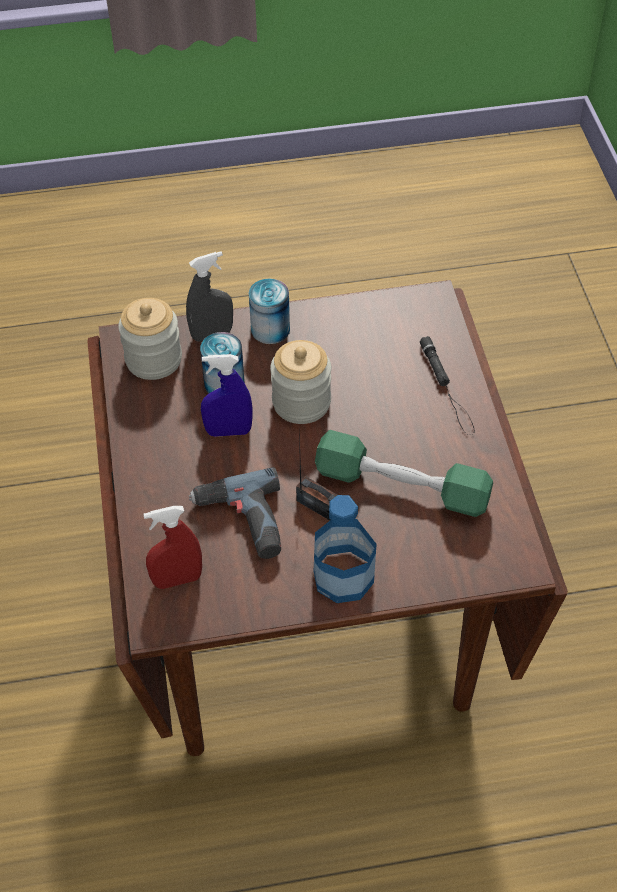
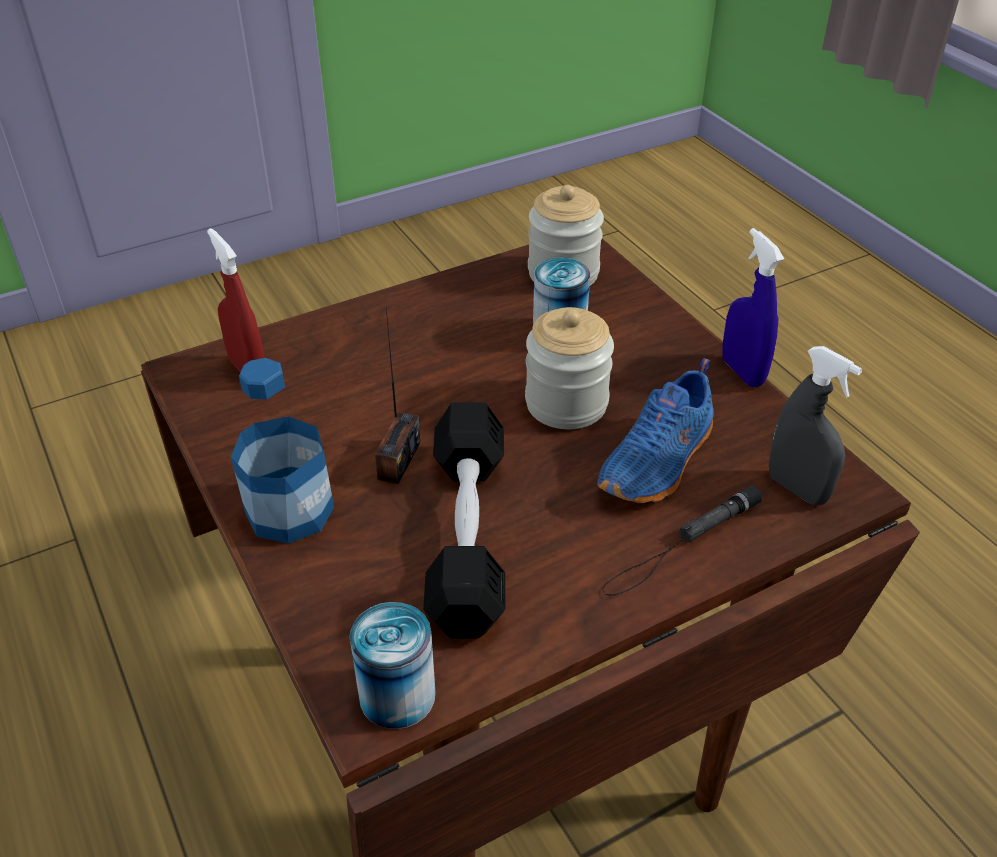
camera: 70 degrees right, 10 degrees down
grey spray bottle [186,251,233,342] -> grey spray bottle moved to [769,346,862,505]
power drill [189,467,281,559] -> none
blue spray bottle [201,354,253,437] -> blue spray bottle moved to [722,228,784,387]
can [249,279,290,344] -> can moved to [350,602,436,729]
green dumbbell [315,430,493,517] -> black dumbbell [423,402,506,638]
none -> blue shoe [597,358,714,503]

